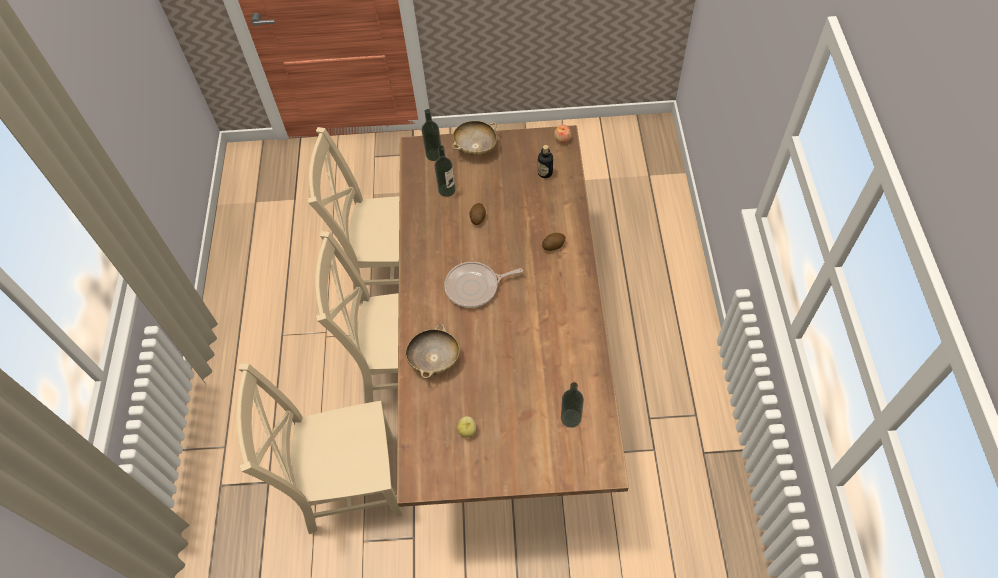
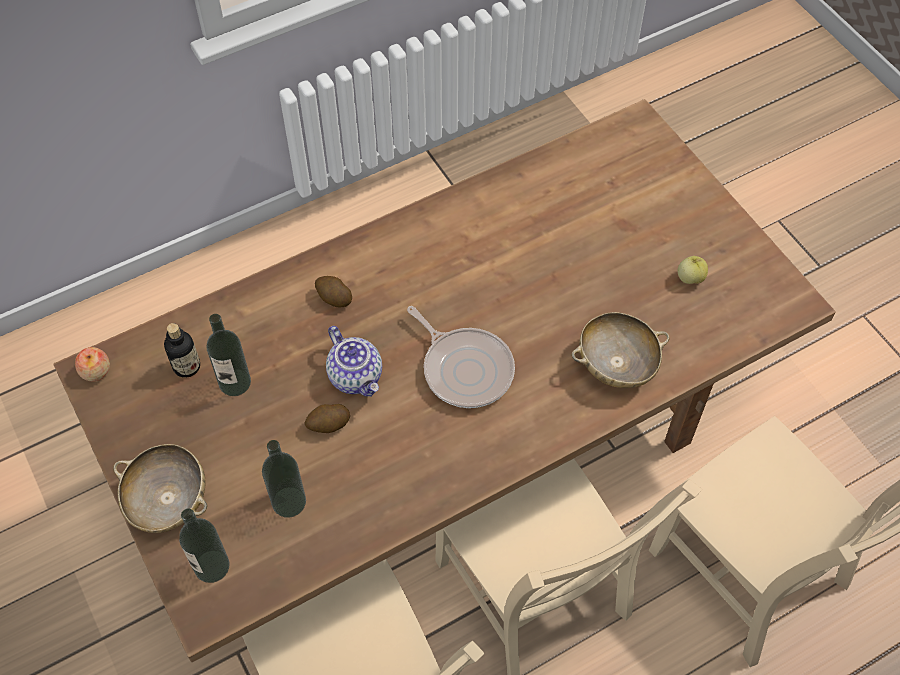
camera: 120 degrees left, 0 degrees up
bottle [561,382,584,428] -> bottle moved to [207,314,251,396]
none -> teapot [326,326,382,397]

